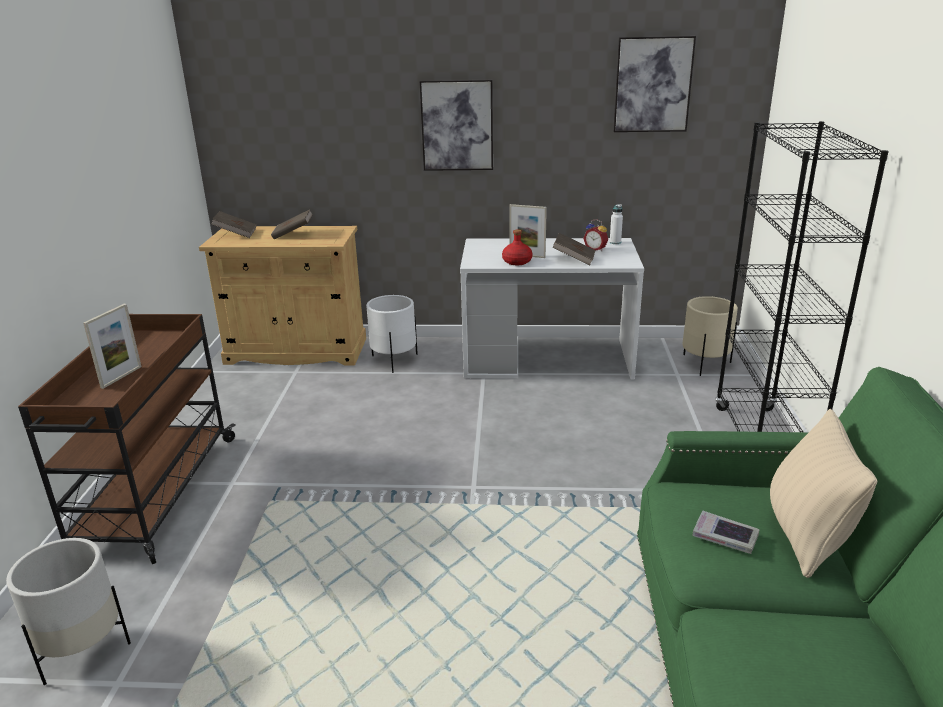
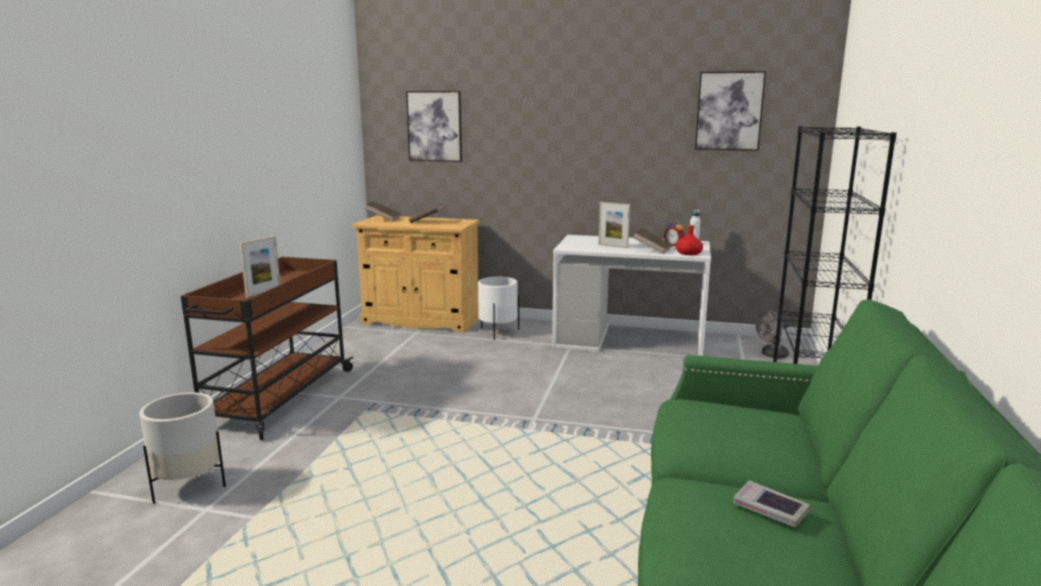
camera: 10 degrees right, 10 degrees down
picture [420,80,493,171] -> picture moved to [406,91,462,162]
red bottle [502,230,533,265] -> red bottle moved to [676,225,703,255]
beige planter [682,296,738,376] -> grey fan [756,310,789,359]
book [692,510,760,554] -> book moved to [733,480,810,527]
beige pillow [770,409,878,578] -> none

